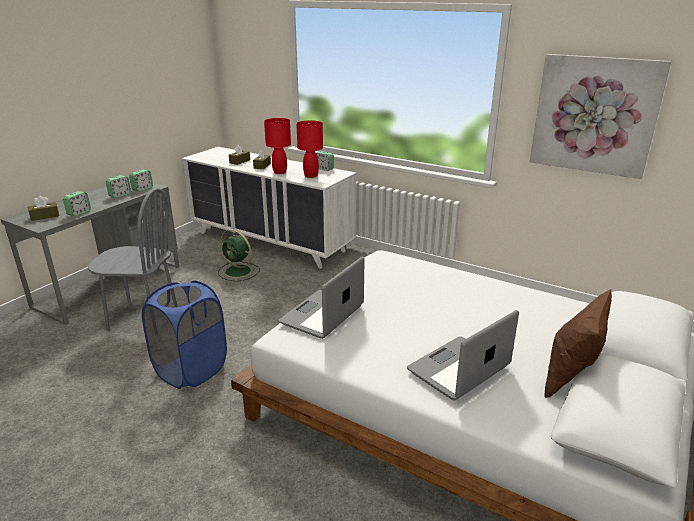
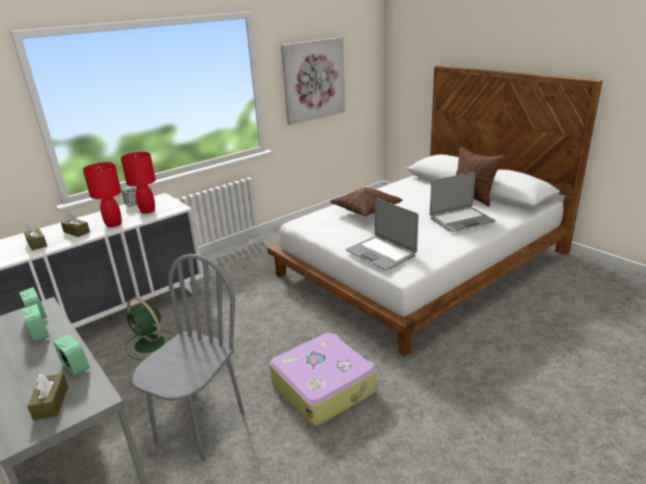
camera: 70 degrees left, 0 degrees up
blue laundry basket [142,281,227,389] -> suitcase [270,333,376,426]
green fan [218,229,260,281] -> green fan turned 75 degrees clockwise [125,297,175,360]
laptop [407,310,519,401] -> laptop turned 90 degrees counterclockwise [430,172,496,232]
none -> brown pillow [329,187,403,216]

